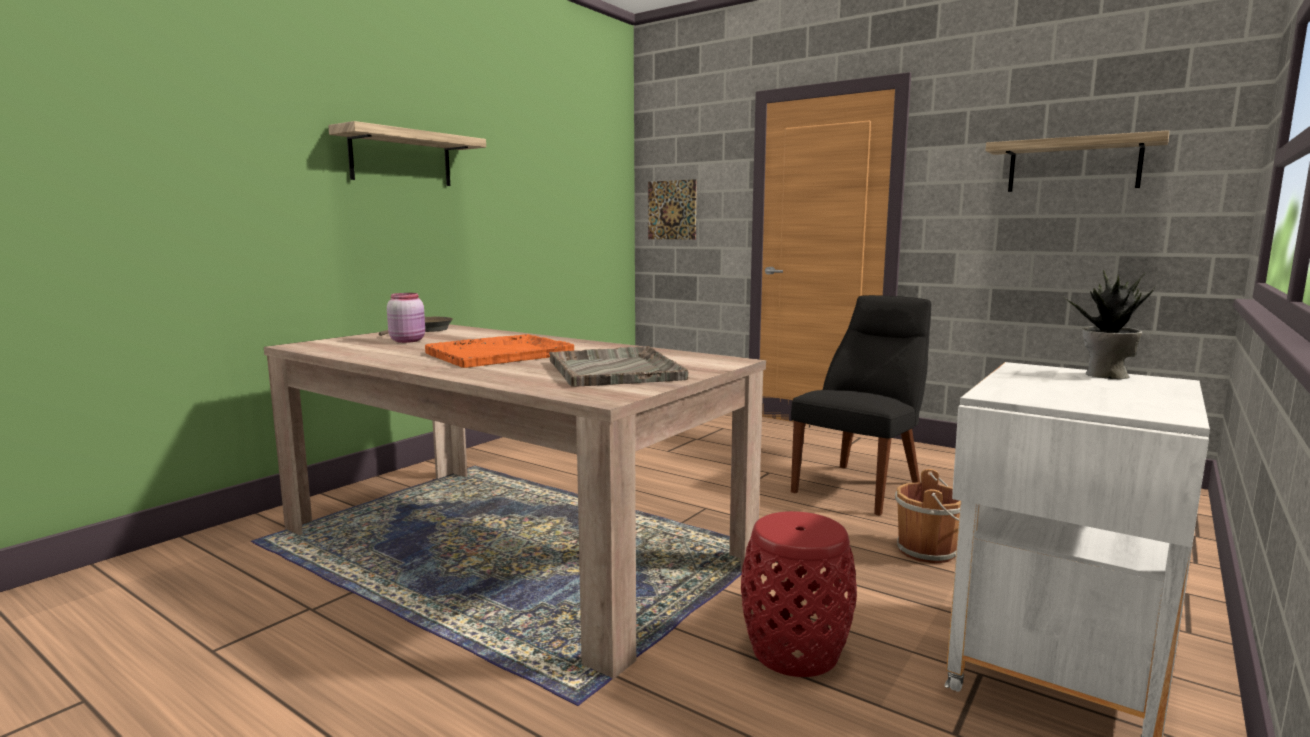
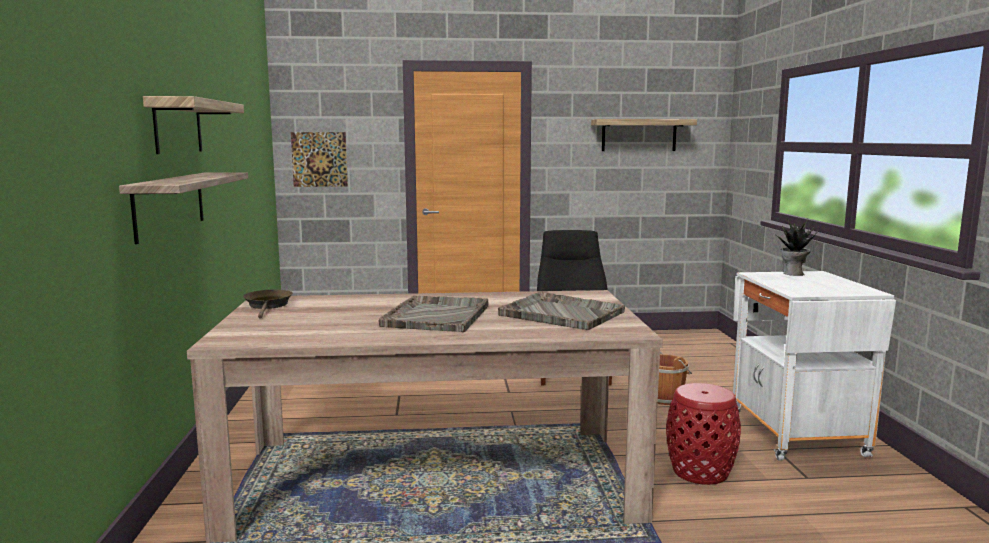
camera: 40 degrees left, 0 degrees up
pink jar [387,293,425,343] -> none
orange tray [425,334,574,368] -> grey tray [379,295,488,332]
none -> shelf [119,172,248,244]

